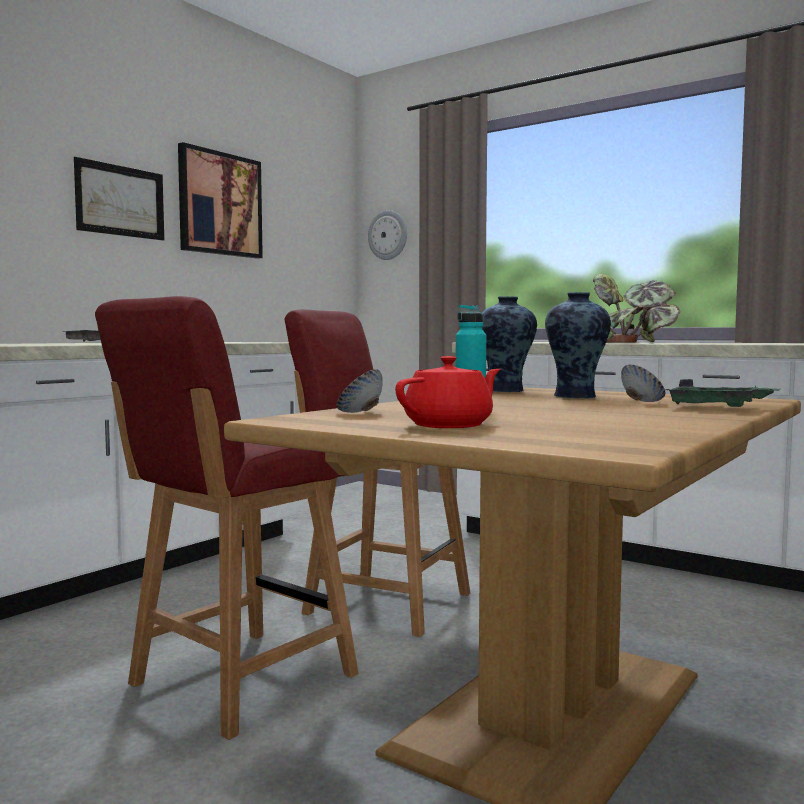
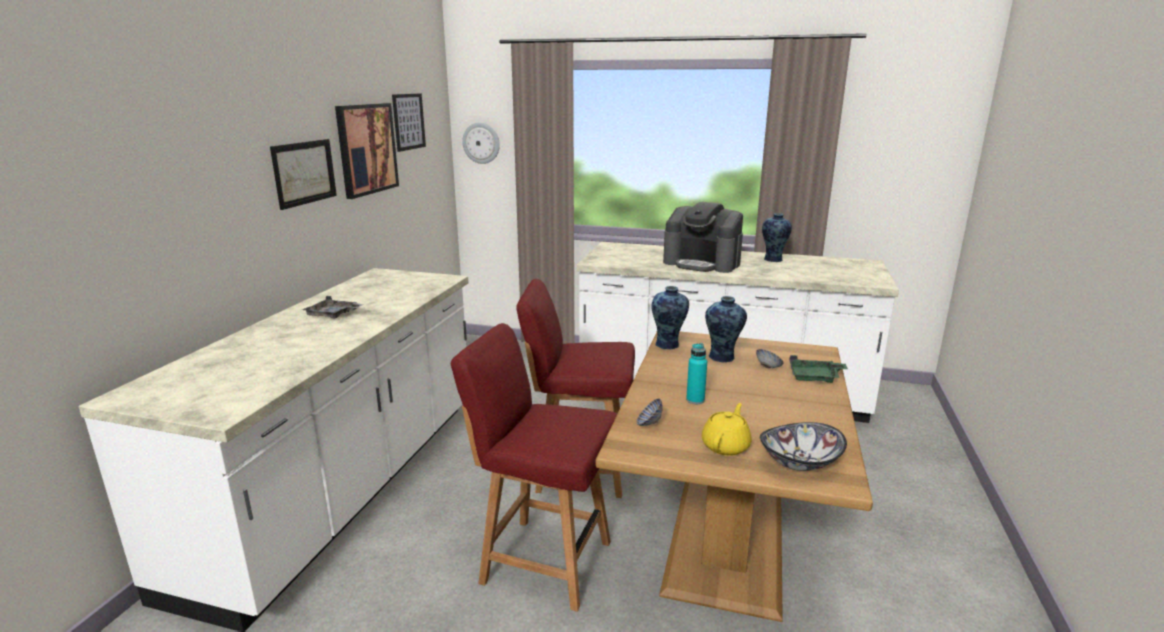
camera: 20 degrees left, 15 degrees up
red chair [95,296,359,740] -> red chair turned 90 degrees clockwise [451,323,617,612]
red teapot [395,356,501,428] -> yellow teapot [702,403,752,456]
potted plant [593,274,681,343] -> coffee machine [663,202,743,273]
none -> picture [392,94,426,152]
none -> bowl [760,422,847,471]
none -> vase [762,213,792,262]

